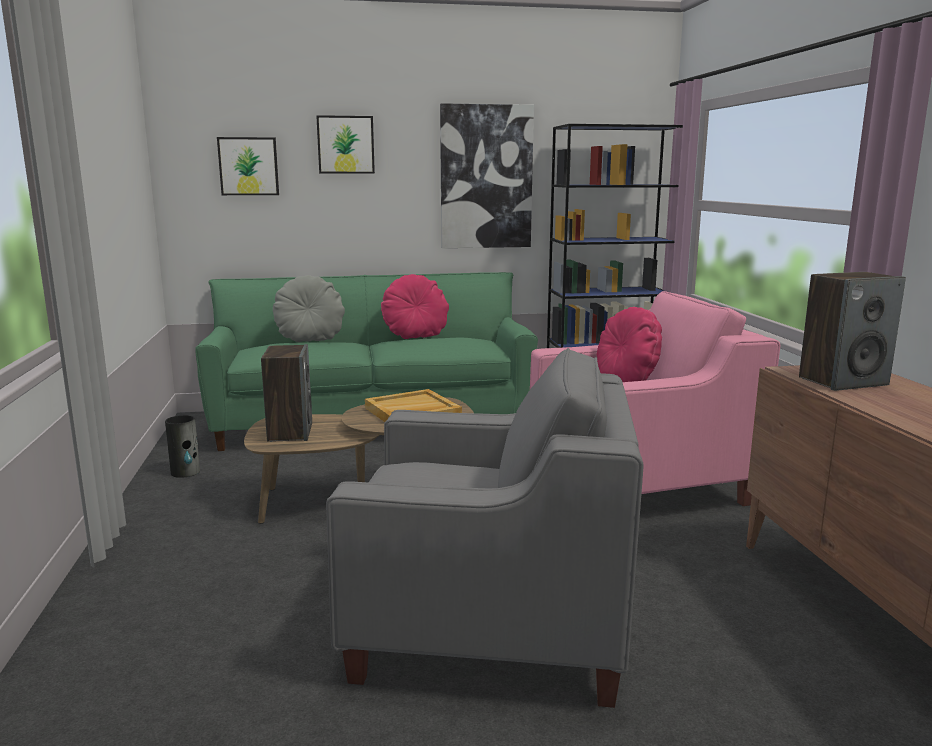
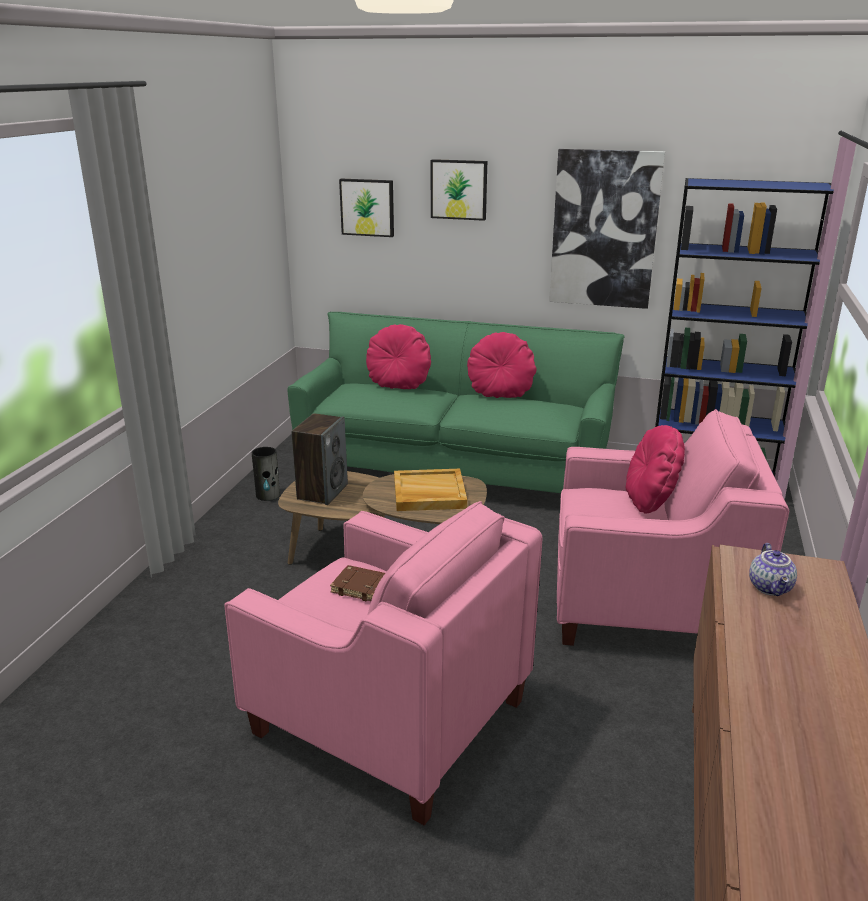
camera: 25 degrees right, 10 degrees up
grey pillow [273,275,345,342] -> pink pillow [366,324,431,389]
grey armchair [326,348,644,708] -> pink armchair [224,501,543,825]
speaker [799,272,906,391] -> teapot [749,543,797,596]
none -> brown book [330,565,385,602]

